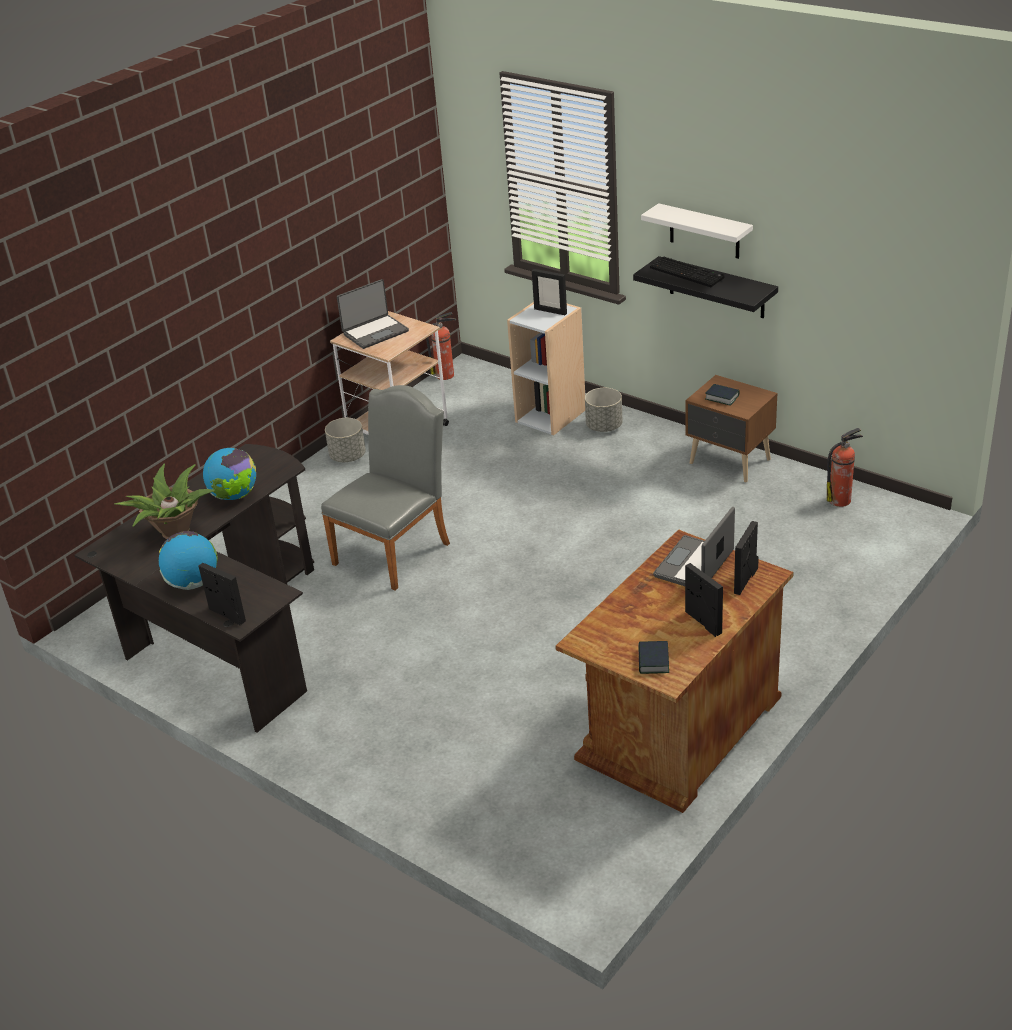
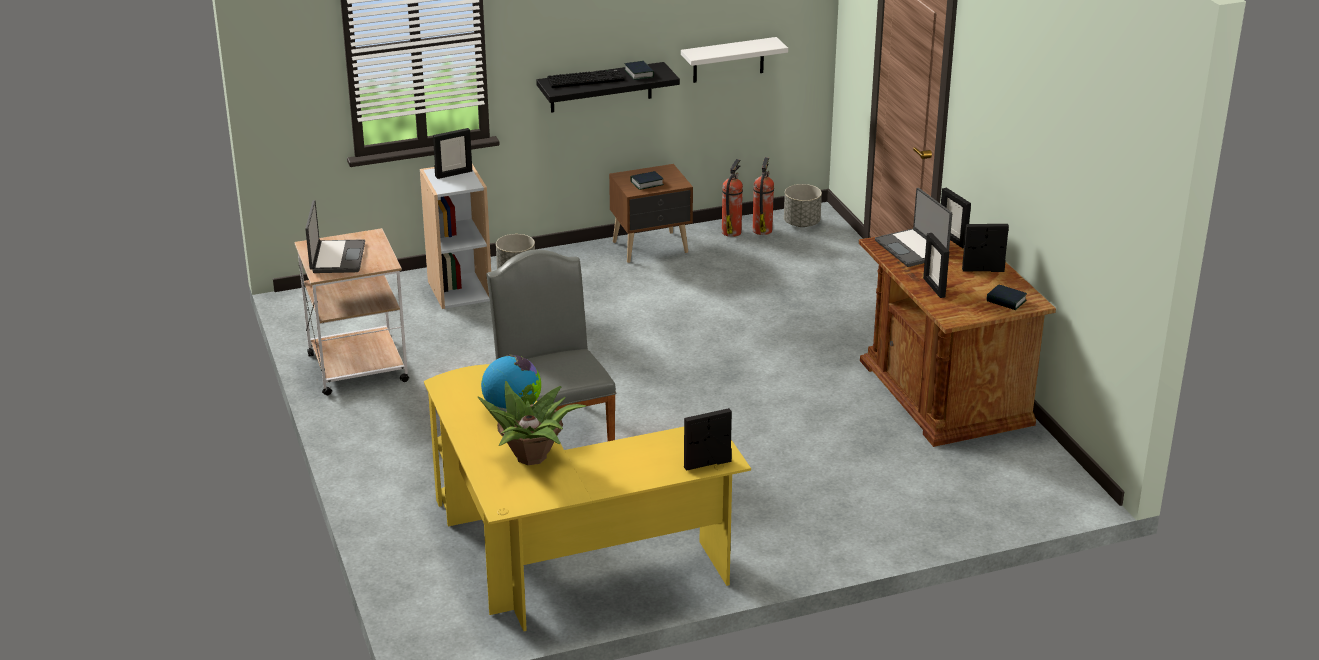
camera: 60 degrees left, 5 degrees down
black desk [75,444,314,733] -> yellow desk [424,364,751,631]
globe [159,531,218,590] -> none
grey planter [325,418,366,462] -> grey planter moved to [784,184,822,227]
fire extinguisher [426,312,456,380] -> fire extinguisher moved to [722,159,743,237]
white shelf [641,203,753,259] -> white shelf moved to [681,37,788,83]
none -> book [624,61,654,80]
none -> picture frame [923,233,949,298]

